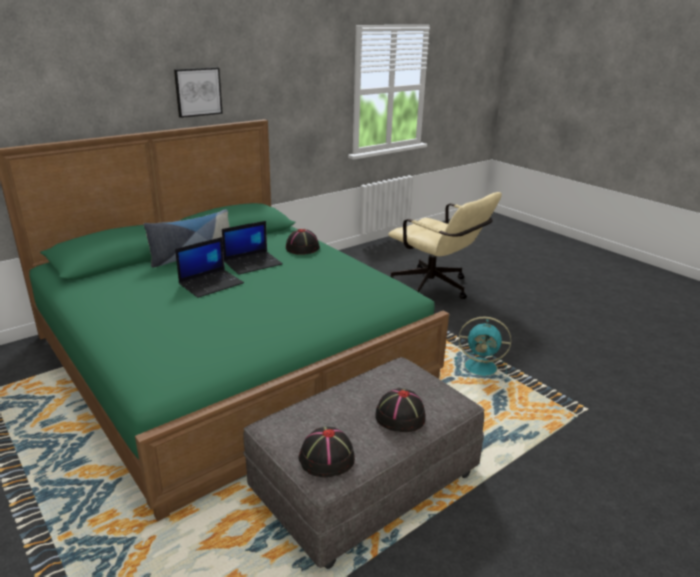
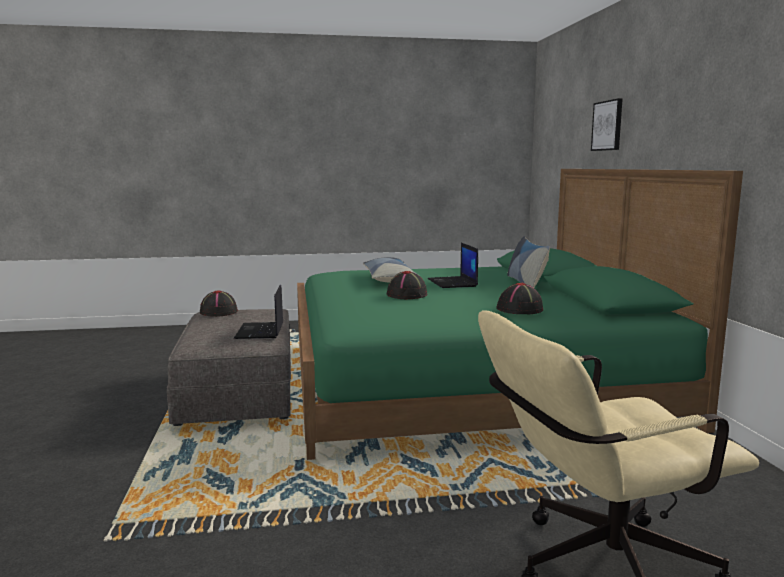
camera: 120 degrees right, 15 degrees down
picture [174,67,223,118] -> picture moved to [591,98,623,151]
laptop [222,221,283,275] -> laptop moved to [234,284,283,339]
black hat [375,388,426,432] -> black hat moved to [387,271,427,299]
turquoise fan [455,317,511,377] -> none
none -> pillow [363,257,418,282]

